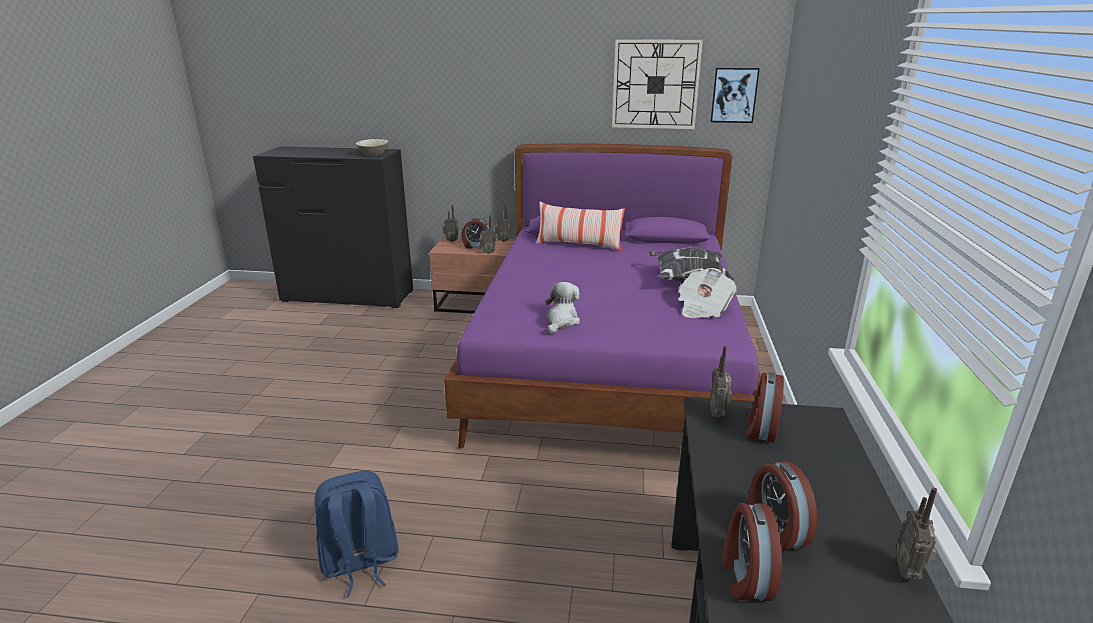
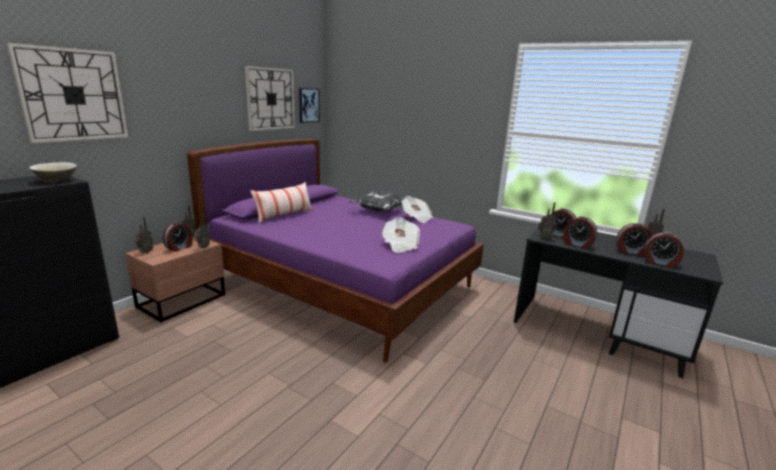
camera: 65 degrees left, 5 degrees down
blue backpack [315,471,399,597] -> none
plush toy [545,282,580,333] -> newspaper [382,218,420,253]
none -> wall clock [7,43,128,143]
none -> alarm clock [564,216,597,249]

